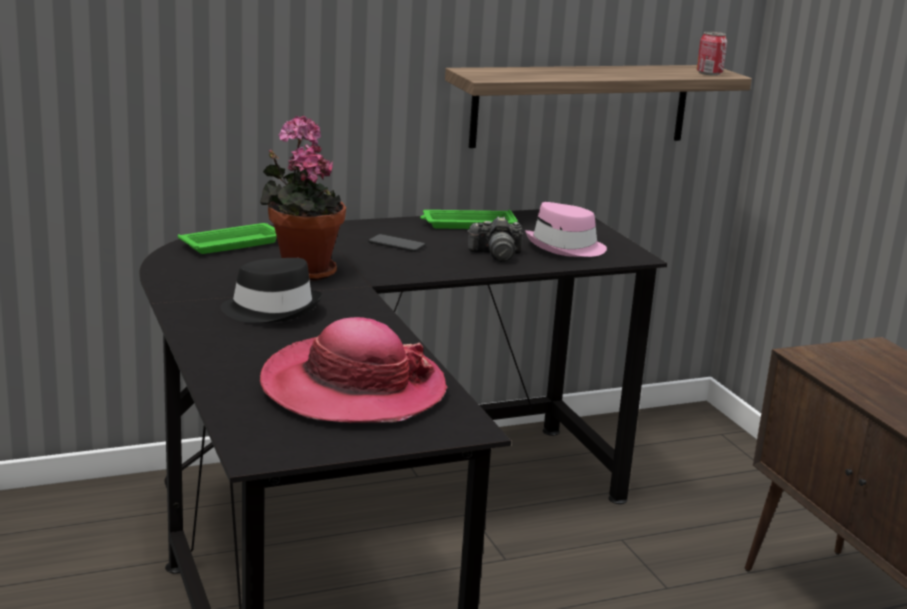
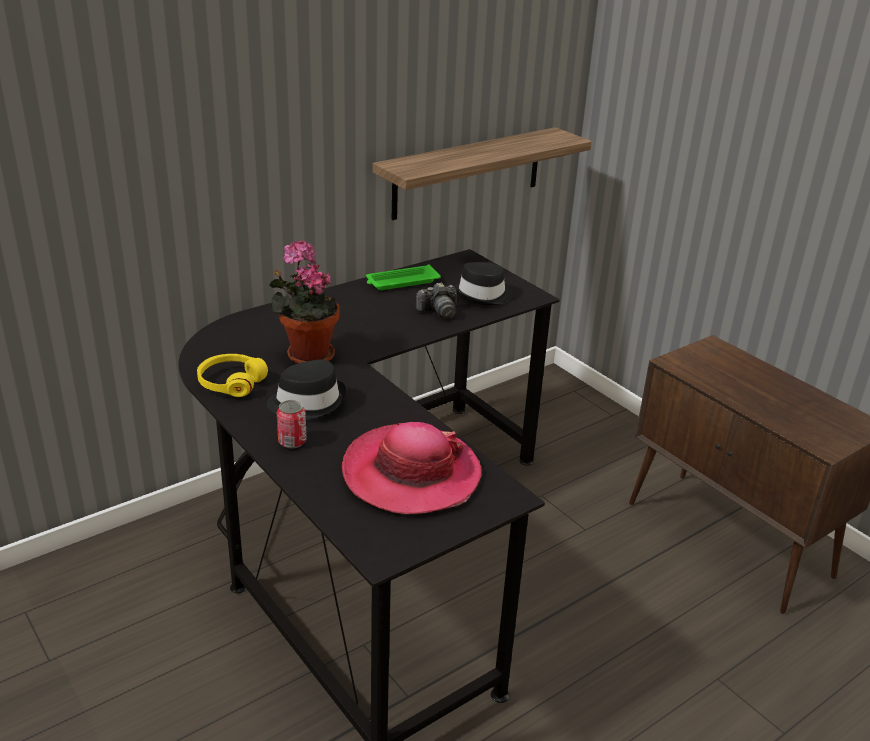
camera: 15 degrees left, 10 degrees up
green tray [178,223,277,254] -> none
phone [368,234,426,252] -> none
pink hat [525,202,607,257] -> black hat [453,262,513,305]
can [697,32,727,76] -> can moved to [277,400,307,449]
none -> yellow headphones [197,354,268,397]

